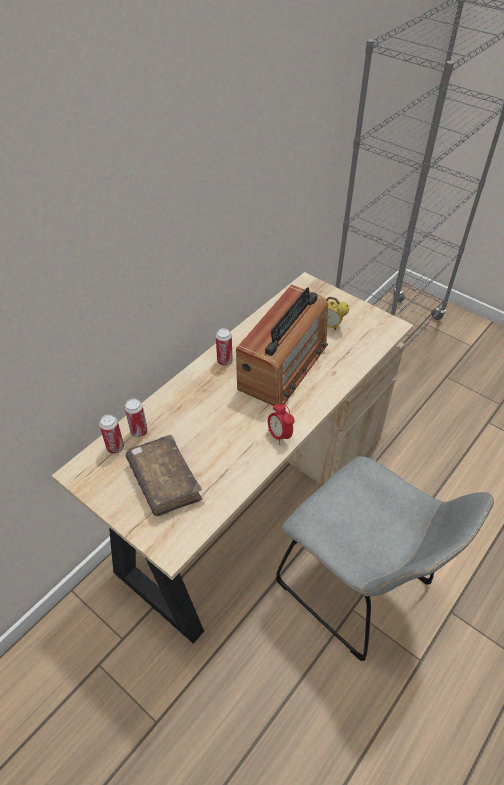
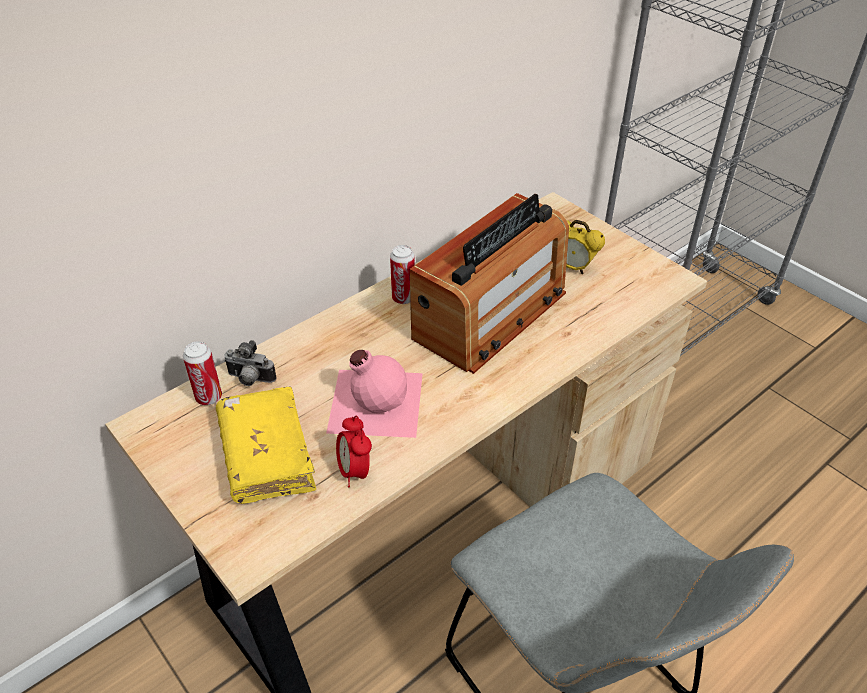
camera: 10 degrees right, 5 degrees down
can [125,399,148,437] -> camera [224,340,277,386]
brown book [126,435,202,516] -> yellow book [216,386,316,504]
alarm clock [268,403,294,445] -> alarm clock moved to [336,415,372,487]
none -> pink bottle [326,350,423,438]

